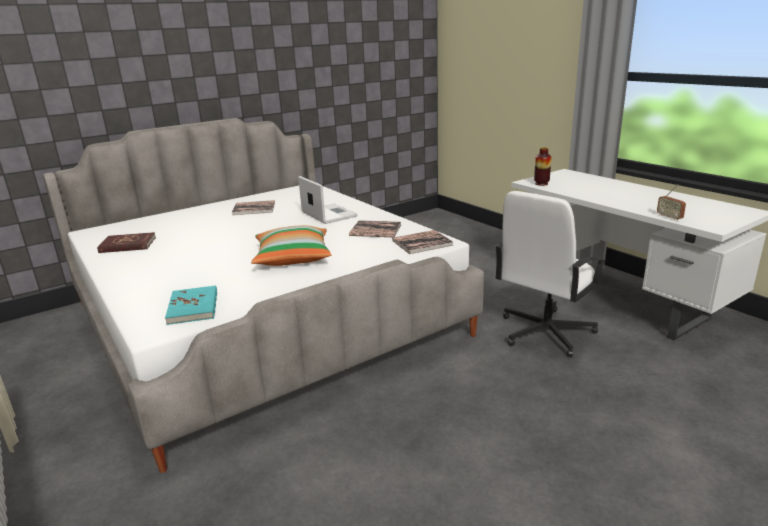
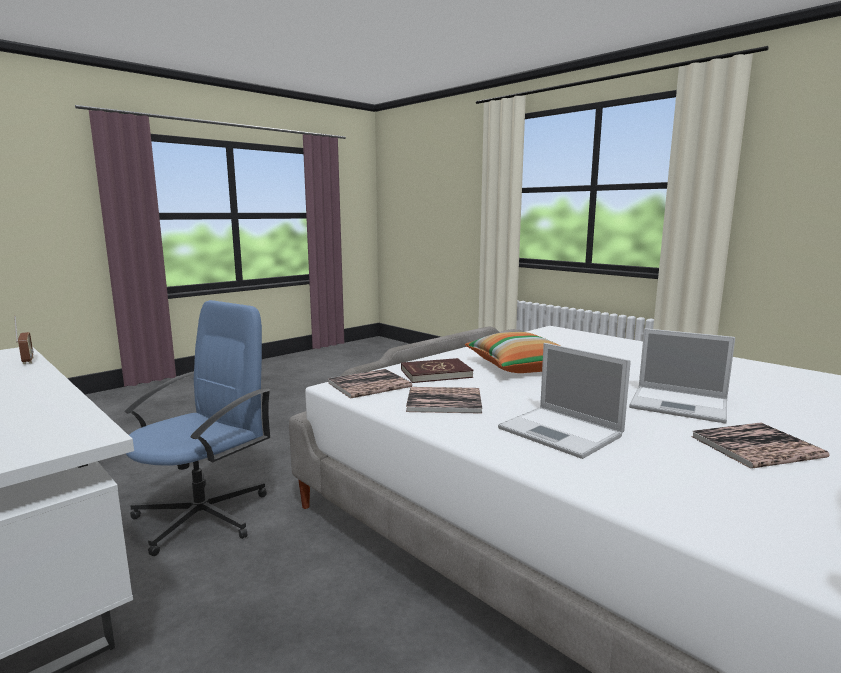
camera: 170 degrees right, 10 degrees down
red book [97,232,156,253] -> red book moved to [401,358,474,383]
turquoise book [165,285,217,325] -> none
white office chair [495,191,606,357] -> blue office chair [125,300,271,556]
vase [534,148,551,186] -> none
none -> laptop [629,328,735,423]

